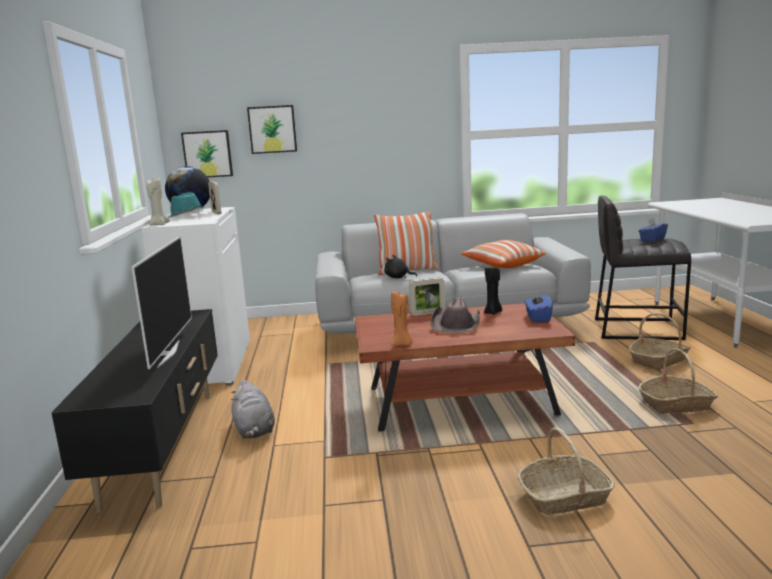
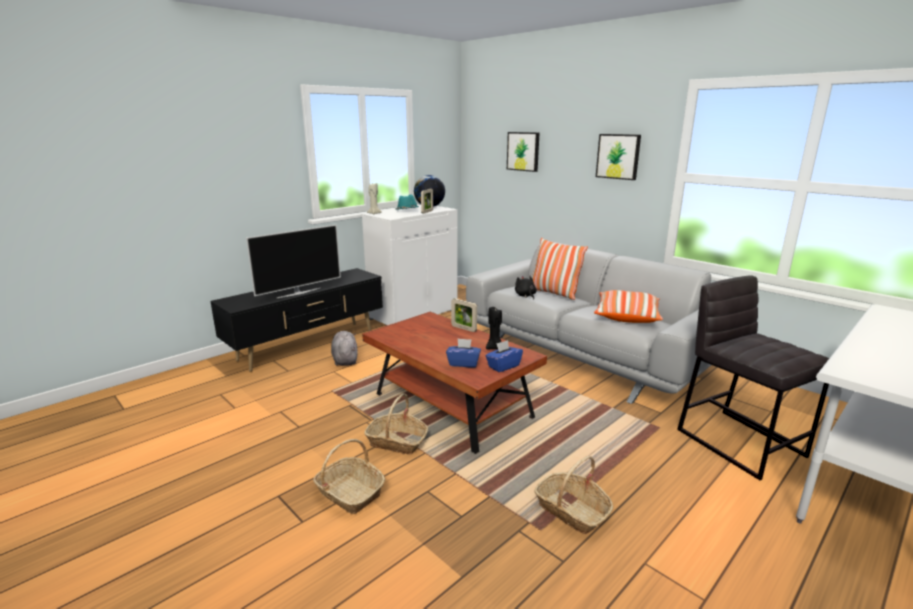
camera: 50 degrees right, 5 degrees up
picture [181,130,233,178] -> picture moved to [596,134,641,180]
grey plush toy [231,380,275,439] -> grey plush toy turned 135 degrees clockwise [331,331,358,366]
orange candle [391,292,413,346] -> none
brown hat [430,297,480,333] -> none
basket [629,313,691,370] -> basket moved to [364,393,428,455]
blue tissue box [639,218,668,242] -> blue tissue box moved to [446,338,481,368]

